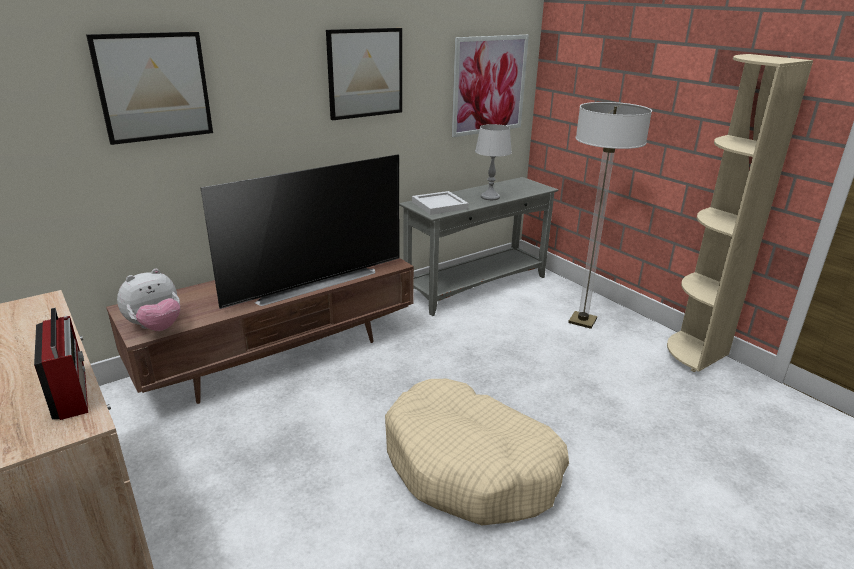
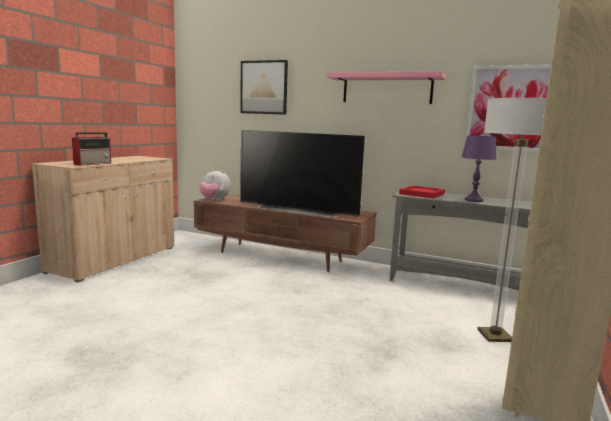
camera: 60 degrees right, 15 degrees down
picture [326,28,402,120] -> pink shelf [327,71,446,104]
beige dog bed [385,379,569,525] -> none
white tray [412,191,469,215] -> red tray [399,186,445,199]
grey table lamp [475,124,512,200] -> purple table lamp [462,135,497,202]

